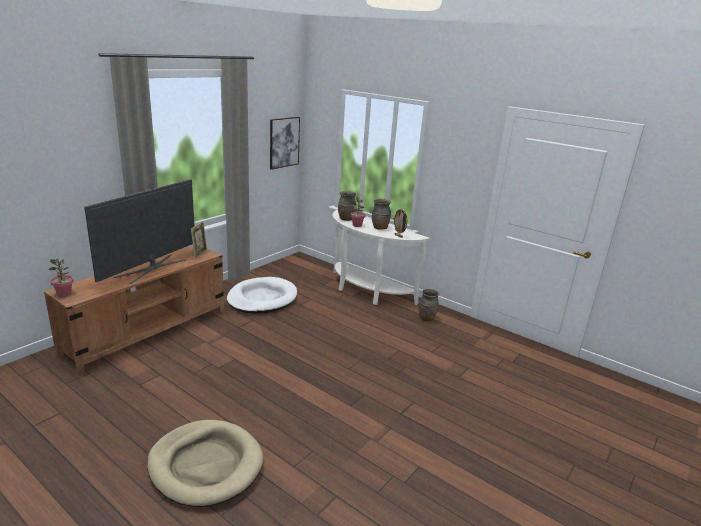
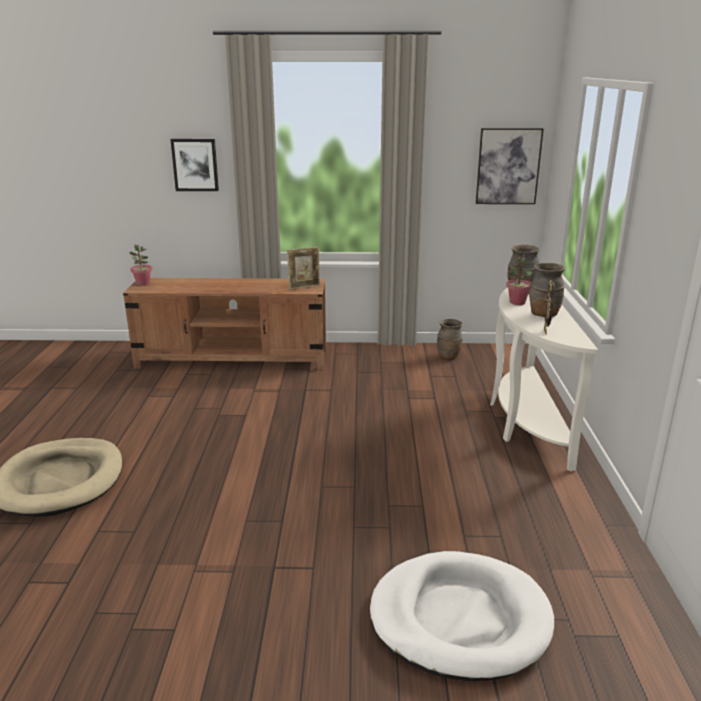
camera: 55 degrees right, 0 degrees up
television [84,179,195,284] -> none
white dog bed [227,277,297,313] -> white dog bed moved to [370,551,554,681]
brown vase [419,289,439,321] -> brown vase moved to [437,319,463,360]
none -> picture [170,139,219,191]

